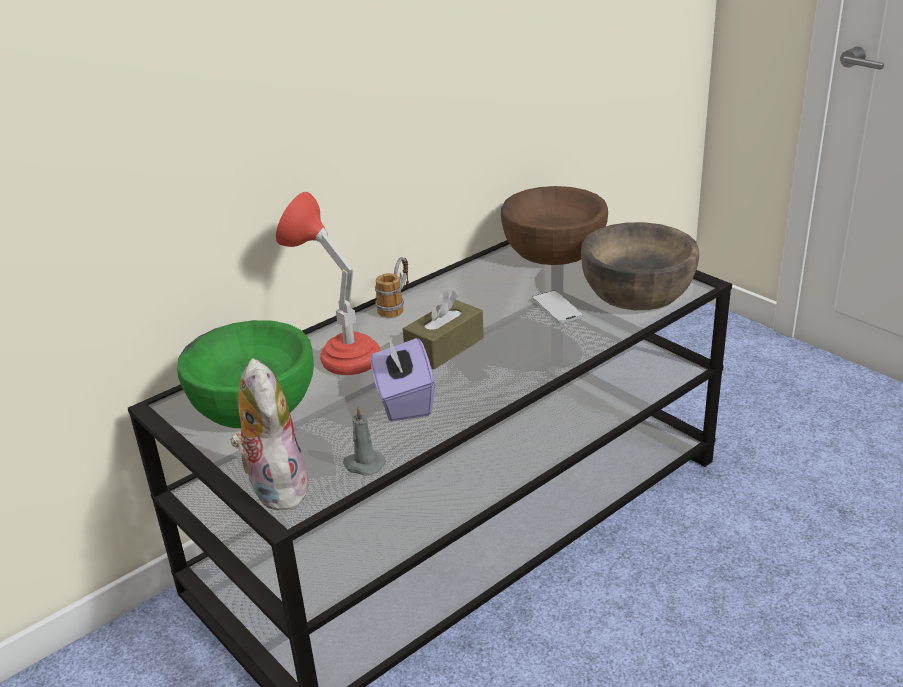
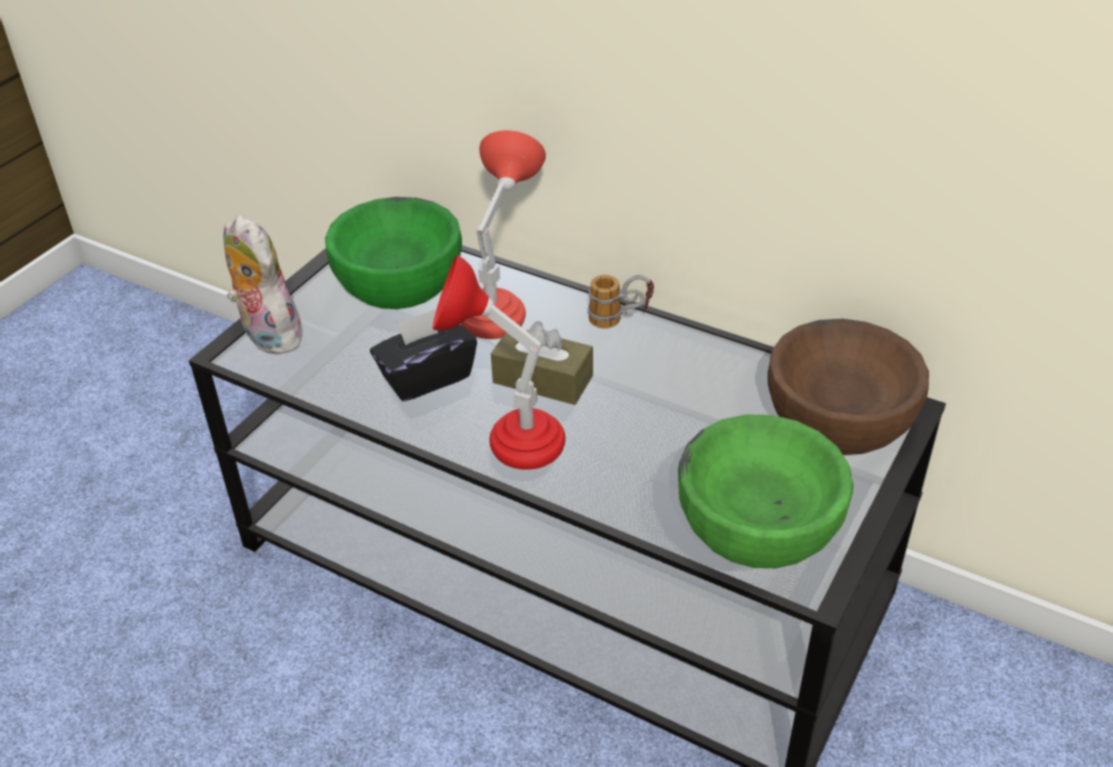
camera: 70 degrees right, 10 degrees up
plush toy [230,358,309,510] -> plush toy turned 90 degrees counterclockwise [224,215,305,354]
grey candle [343,406,386,476] -> none
purple tissue box [371,337,435,421] -> black tissue box [370,309,477,401]
phone [532,290,583,324] -> none
brown bowl [581,222,699,310] -> green bowl [678,414,853,568]
none -> red table lamp [432,255,566,470]

